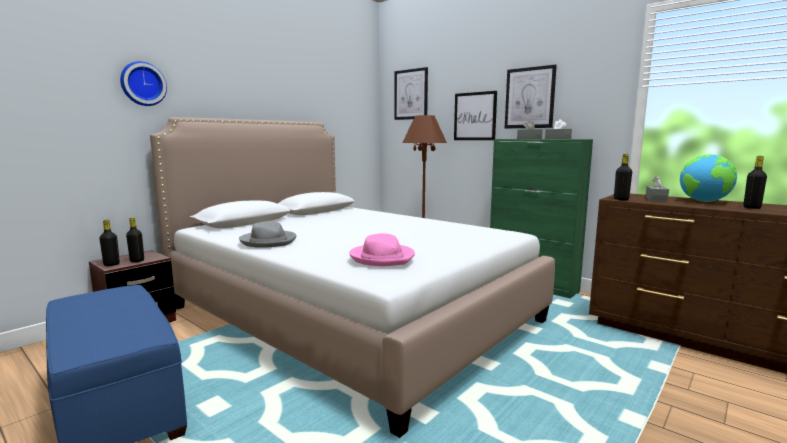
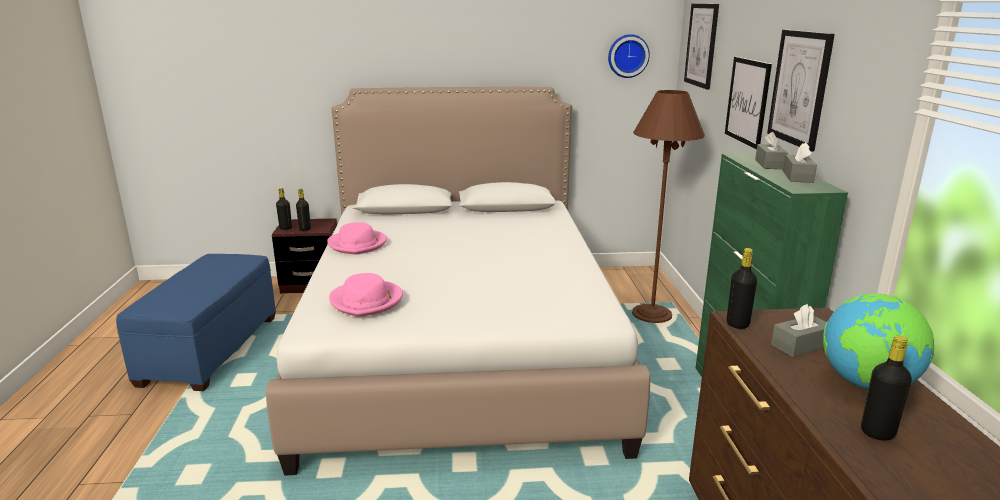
camera: 45 degrees right, 10 degrees up
wall clock [120,61,167,106] -> wall clock moved to [608,34,650,78]
grey hat [239,221,296,248] -> pink hat [327,222,387,255]

